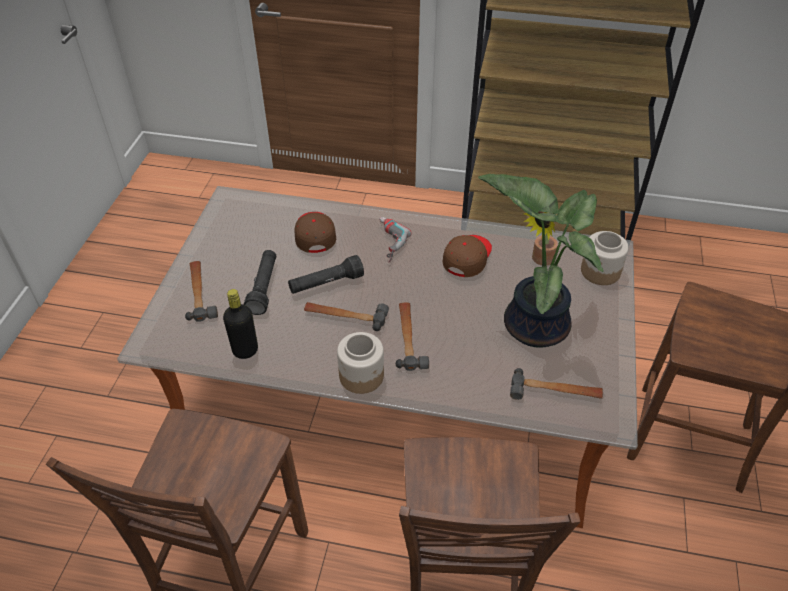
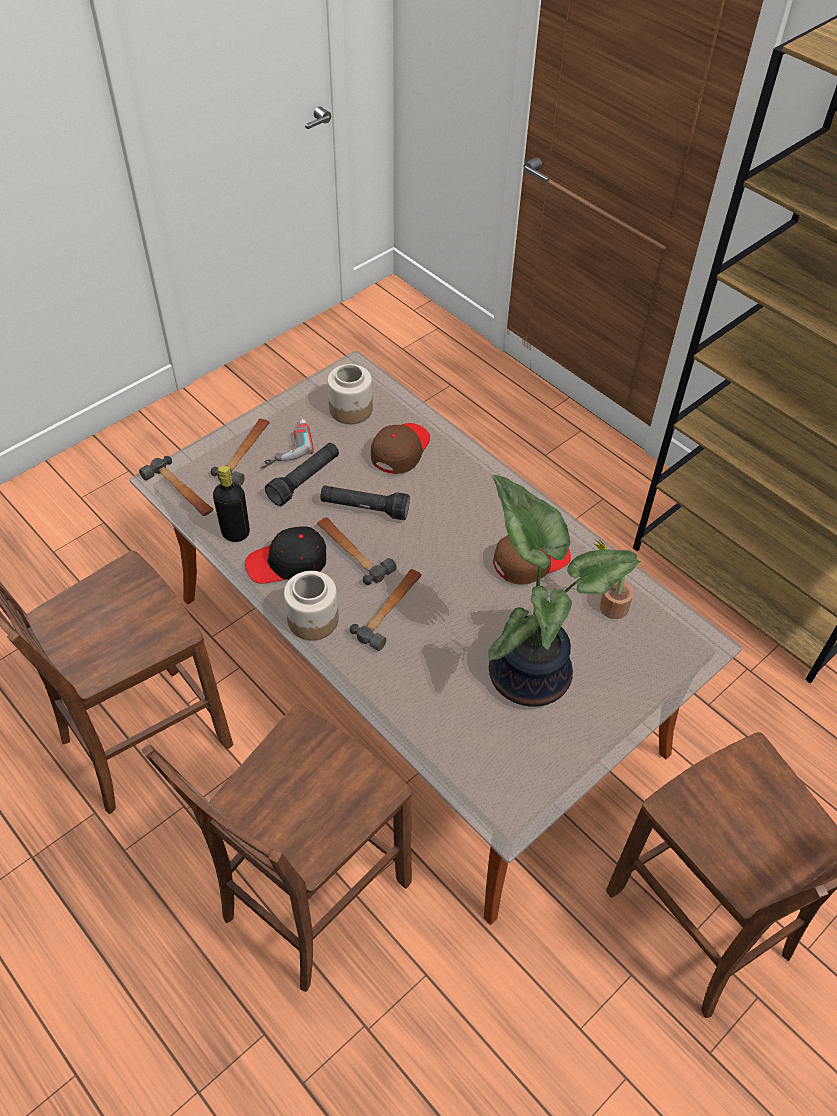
camera: 35 degrees right, 5 degrees up
power drill [379,217,412,262] -> power drill moved to [260,418,314,468]
hammer [510,368,603,400] -> hammer moved to [139,456,213,516]
jar [581,231,629,285] -> jar moved to [327,364,373,424]
none -> black cap [245,526,326,583]

